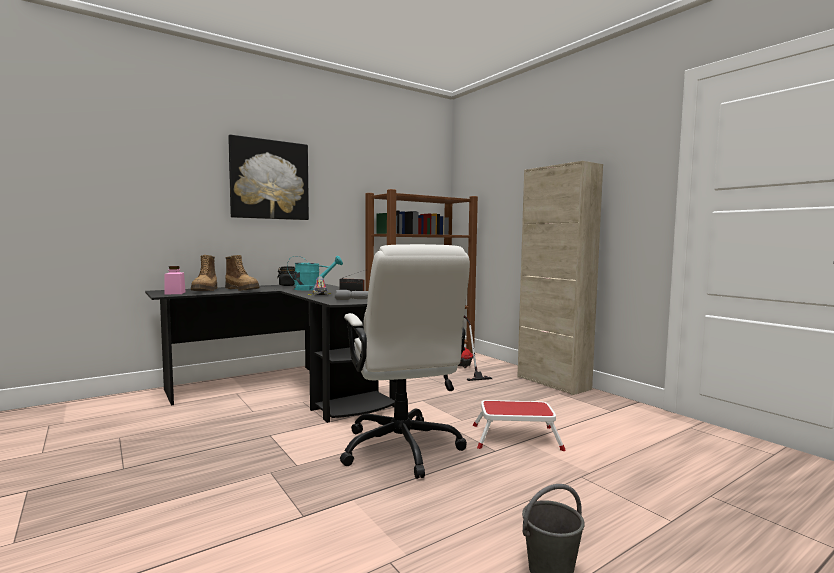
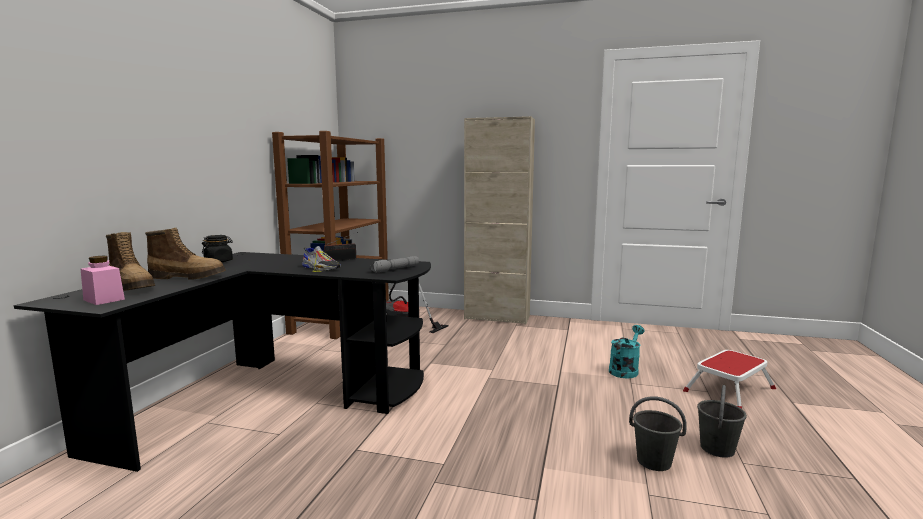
camera: 40 degrees left, 5 degrees up
picture [228,135,309,220] -> none
turquoise watering can [287,256,343,290] -> turquoise watering can moved to [609,325,645,378]
white office chair [340,244,470,479] -> none
red step ladder [473,400,566,451] -> red step ladder moved to [683,350,776,409]
none -> grey bucket [629,396,687,471]

